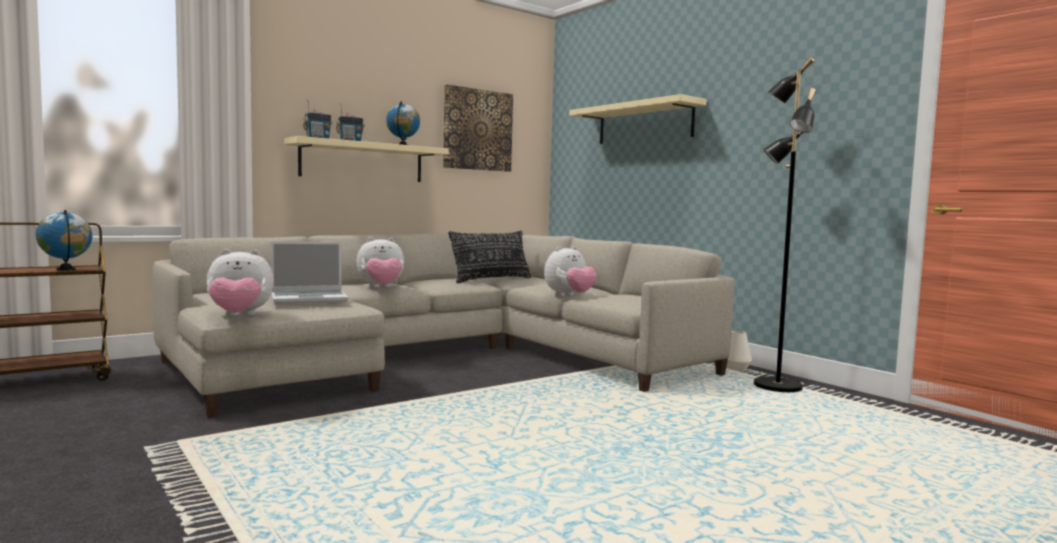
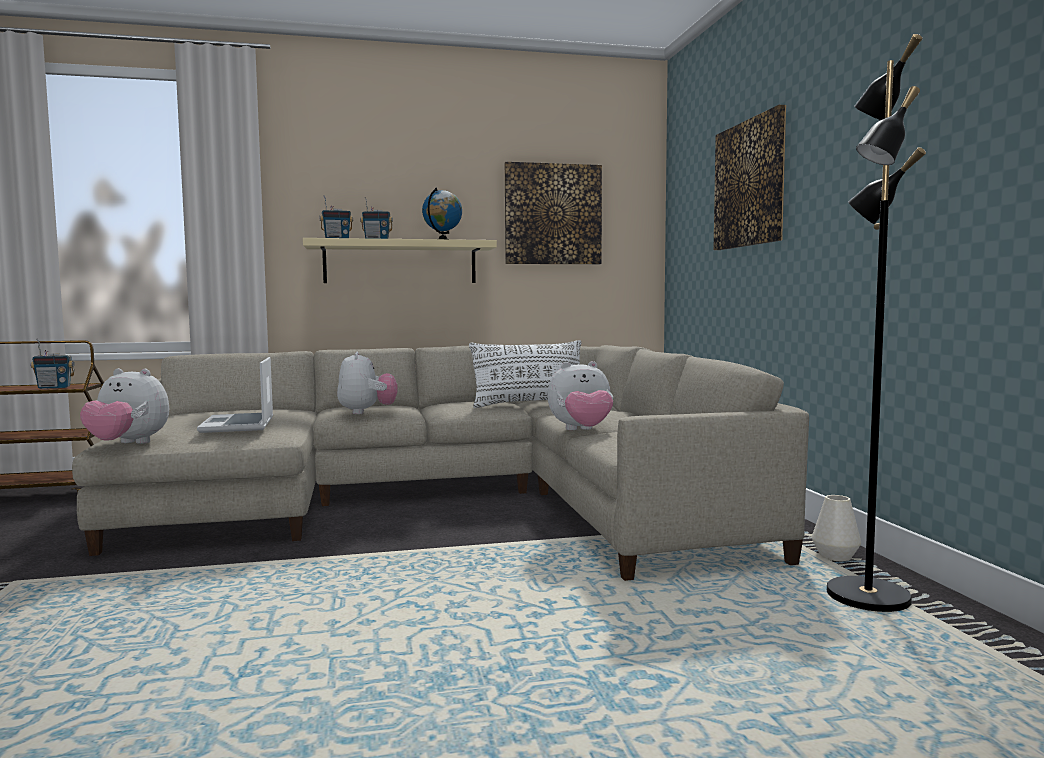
camera: 25 degrees right, 0 degrees up
globe [36,210,92,271] -> radio [30,338,75,389]
laptop [271,242,348,304] -> laptop turned 75 degrees clockwise [197,357,273,433]
plush toy [357,237,404,288] -> plush toy turned 105 degrees counterclockwise [337,352,398,414]
black pillow [448,231,532,283] -> white pillow [469,340,581,408]
beige shelf [569,94,707,144] -> picture [713,105,786,250]

